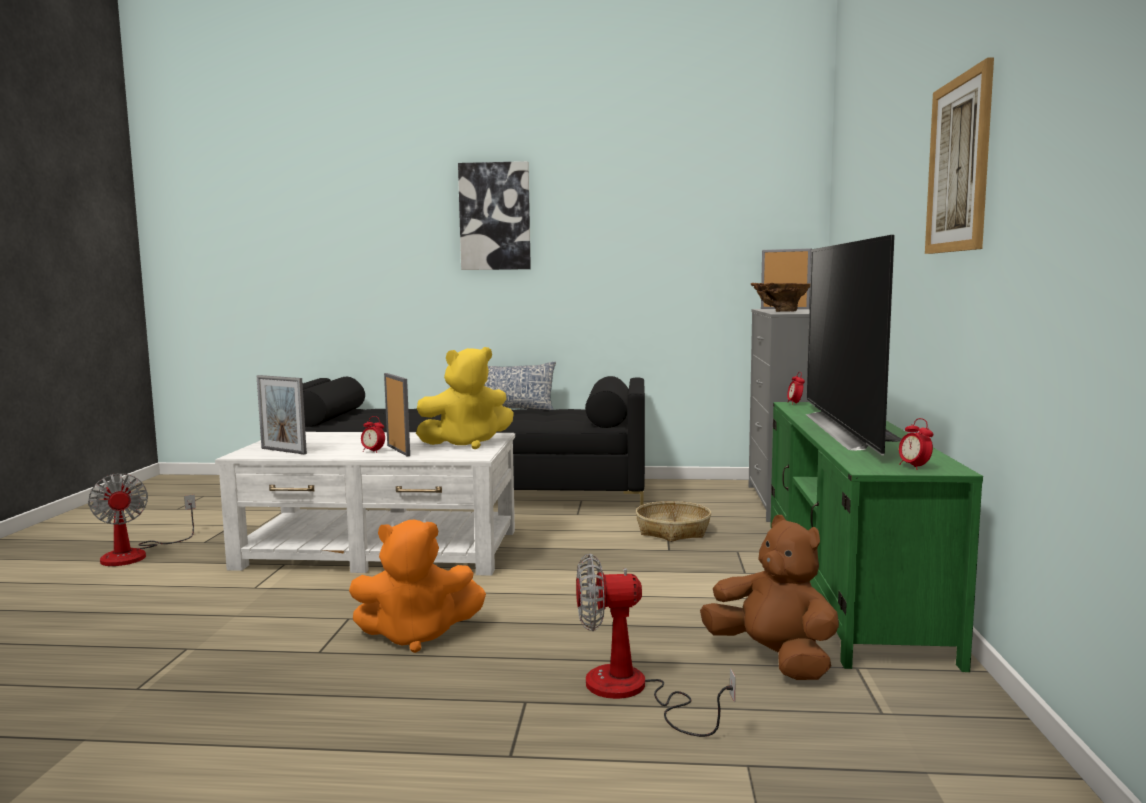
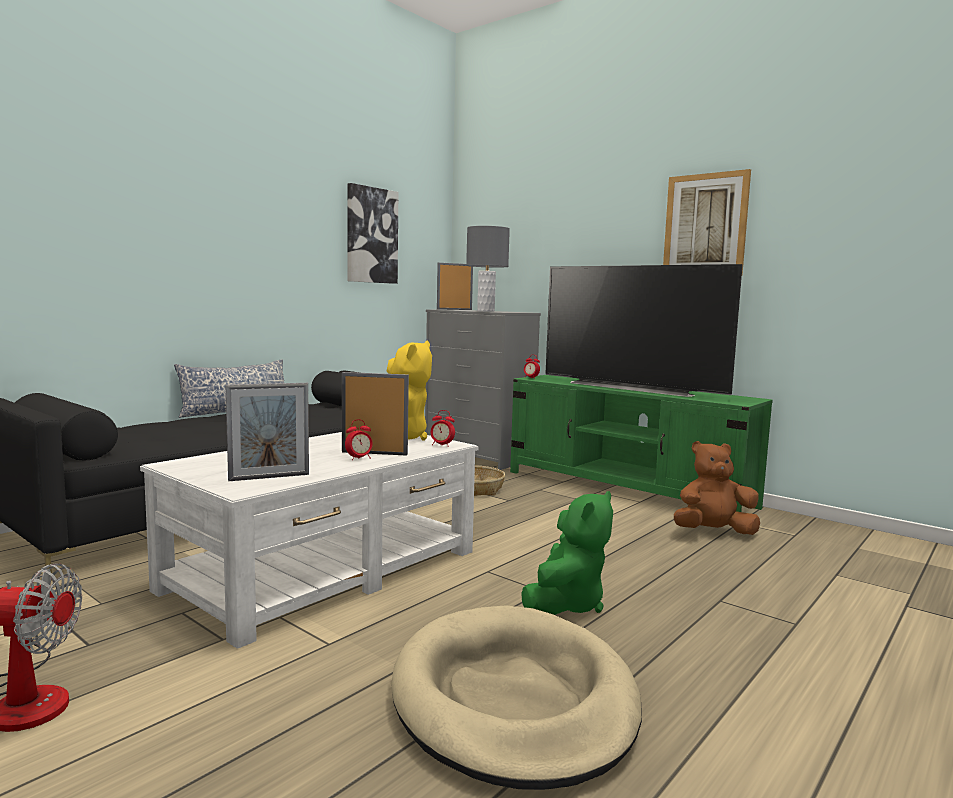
camera: 55 degrees left, 0 degrees up
orange plush toy [349,520,486,653] -> green plush toy [521,491,613,615]
picture [458,161,531,270] -> picture moved to [347,183,398,284]
fan [576,554,736,737] -> none
brown vase [751,283,810,312] -> grey table lamp [466,226,510,312]
alarm clock [899,418,933,470] -> alarm clock moved to [431,410,455,447]
none -> beige dog bed [391,605,642,790]

